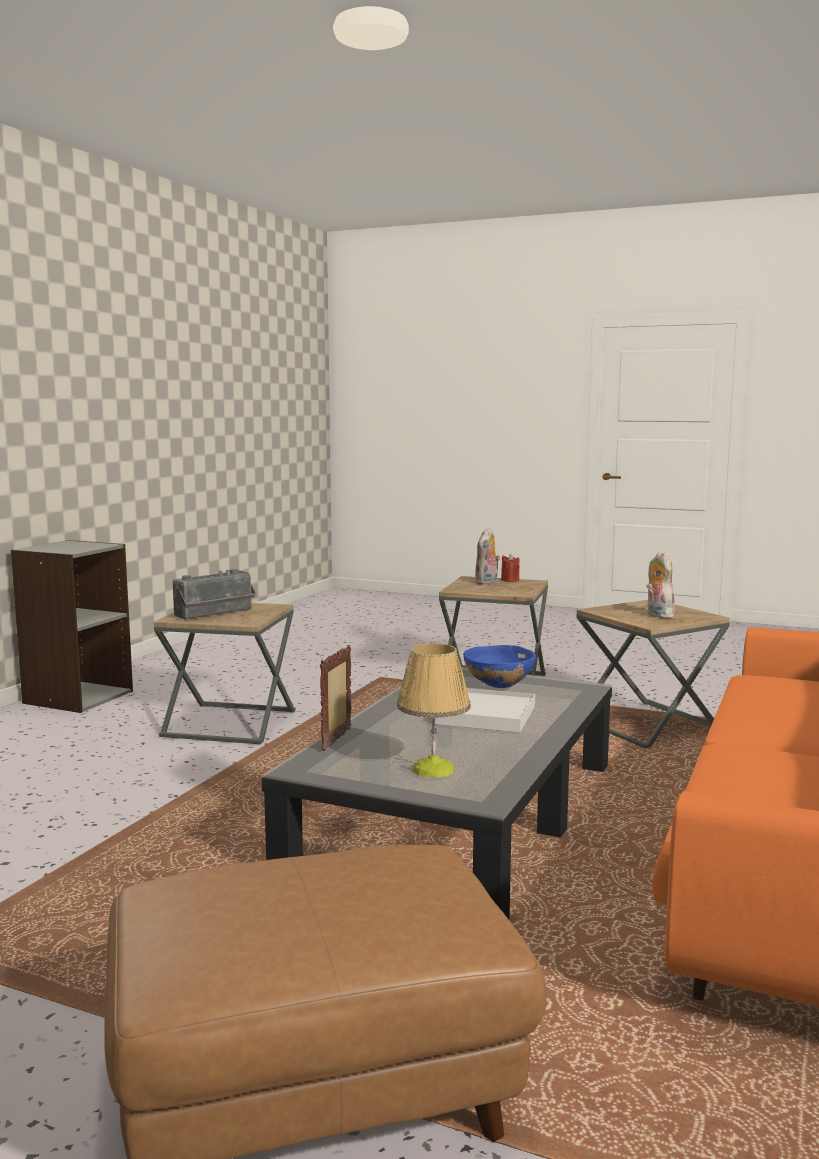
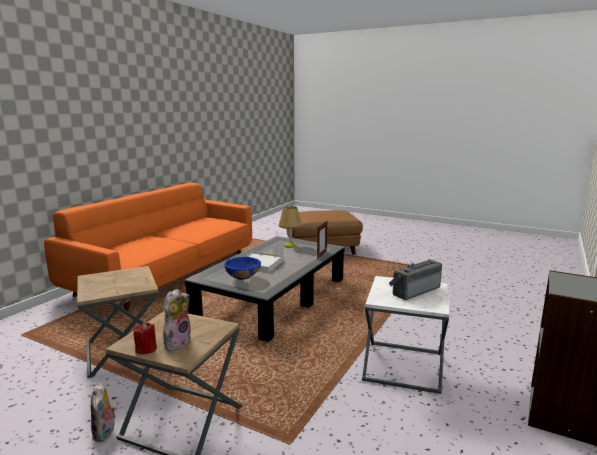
camera: 175 degrees left, 5 degrees up
brown side table [154,603,296,745] -> white side table [362,276,449,394]
plush toy [646,551,675,618] -> plush toy moved to [91,383,116,442]

